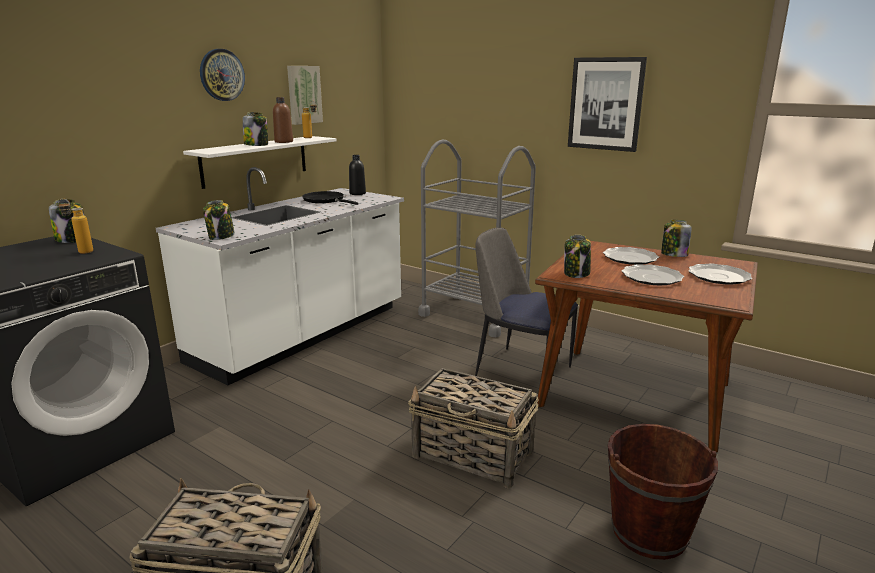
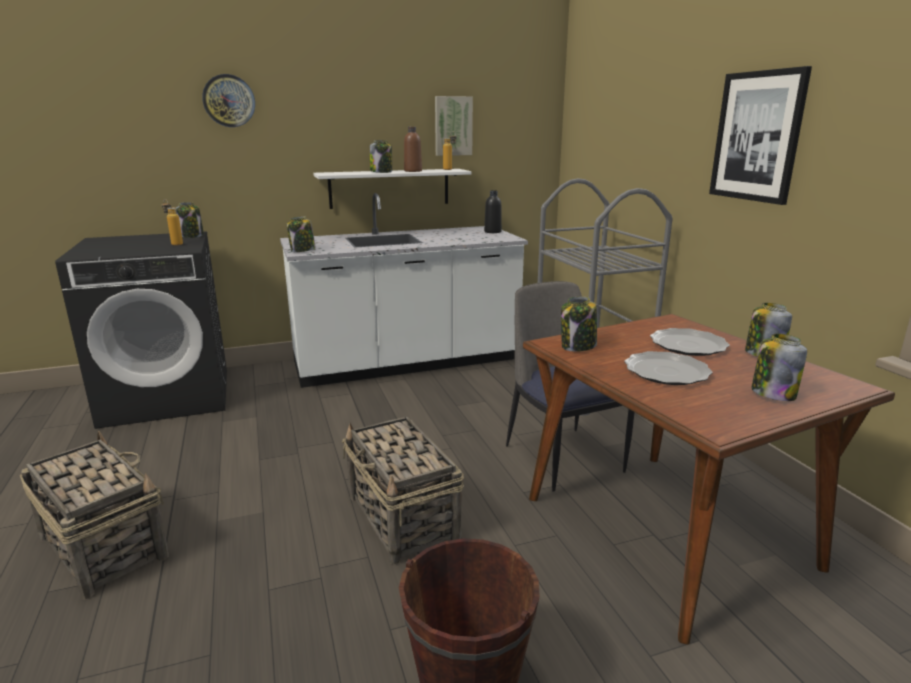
camera: 35 degrees right, 0 degrees up
wall clock [200,49,245,101] -> wall clock moved to [202,74,255,127]
black frying pan [302,191,359,205] -> none
plate [689,263,752,284] -> jar [751,334,807,401]

